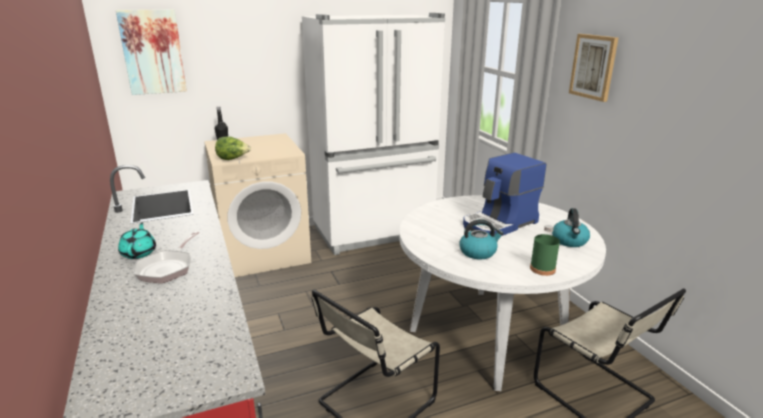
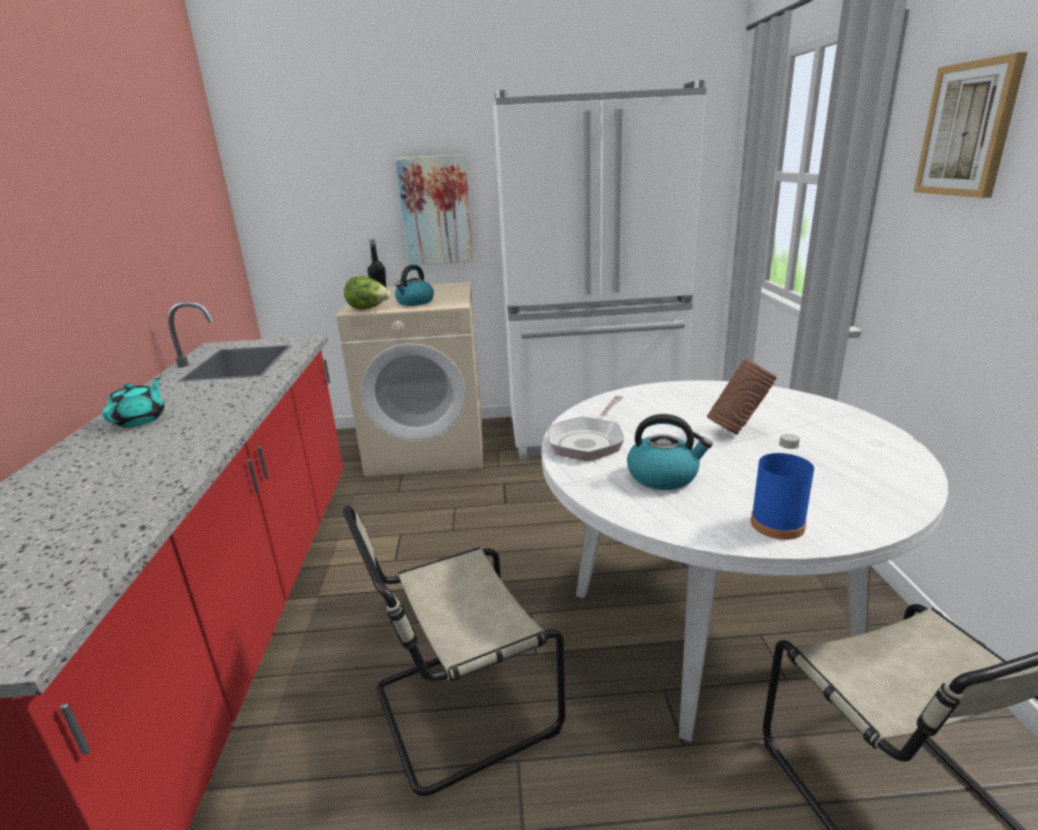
camera: 20 degrees right, 0 degrees up
picture [116,9,187,95] -> picture moved to [395,154,473,265]
frying pan [134,231,199,283] -> frying pan moved to [547,396,624,461]
coffee machine [463,152,546,236] -> brown vase [707,359,777,435]
green bottle [530,225,560,276] -> blue bottle [751,434,814,540]
kettle [552,208,590,247] -> kettle moved to [395,265,434,306]

